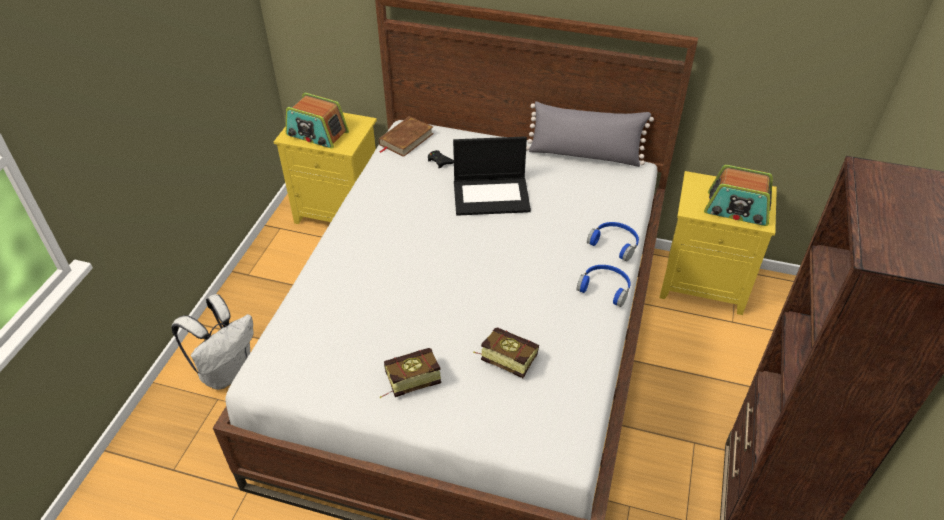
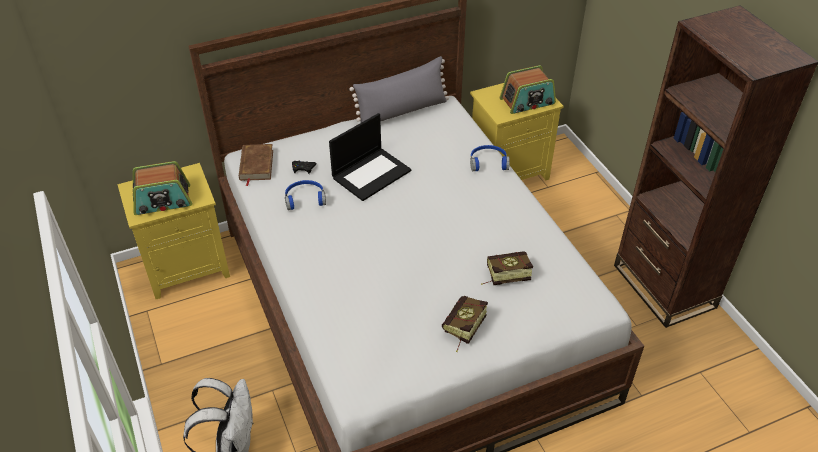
camera: 40 degrees left, 0 degrees up
blue headphones [576,265,630,307] -> blue headphones moved to [285,180,326,210]

